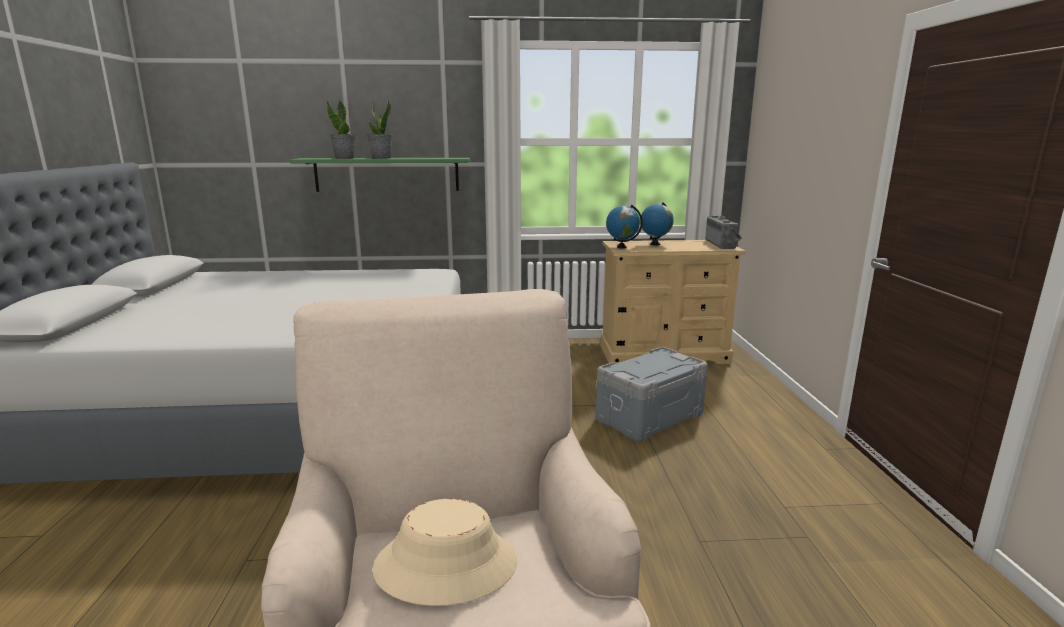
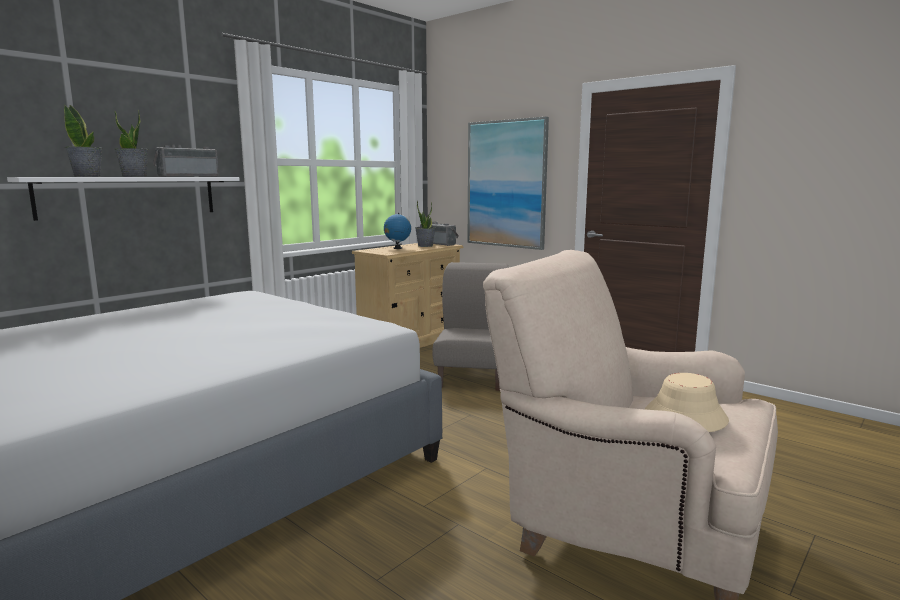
camera: 45 degrees left, 5 degrees down
green shelf [290,158,470,192] -> white shelf [7,177,240,221]
grey storage box [596,347,708,441] -> grey chair [432,262,509,391]
globe [606,205,643,248] -> none
none -> radio [153,145,219,177]
none -> potted plant [415,201,435,247]
none -> picture [468,117,549,250]

